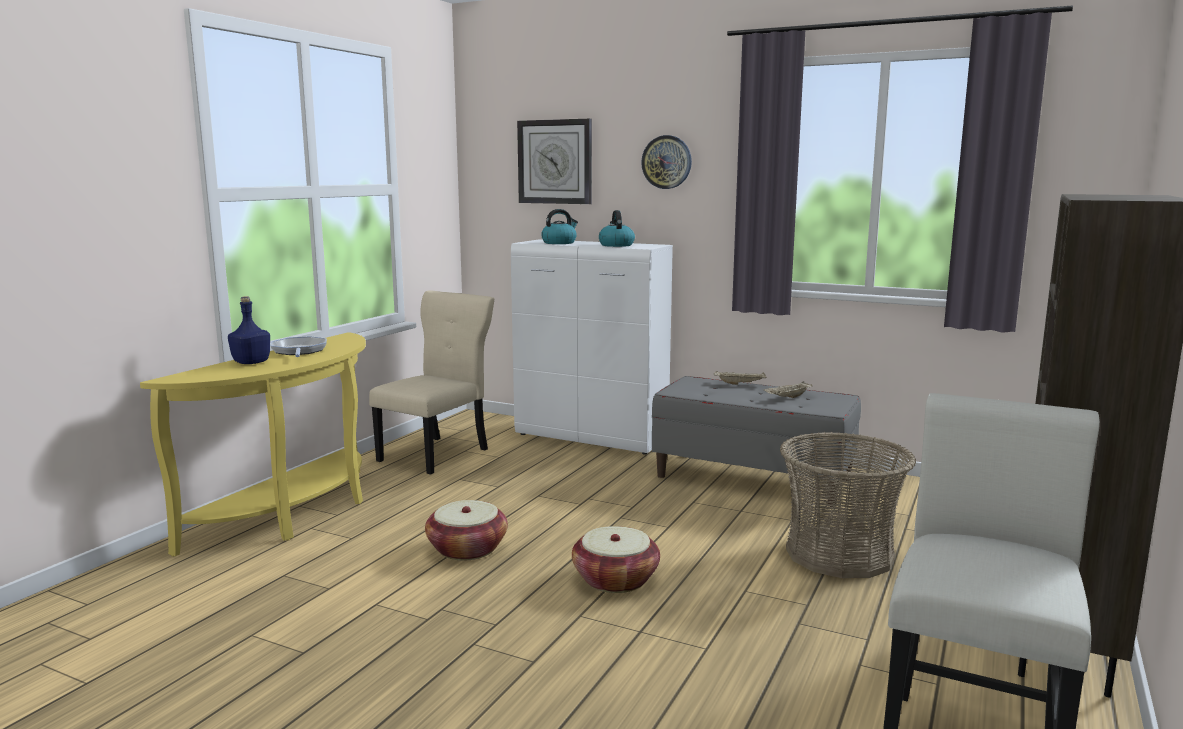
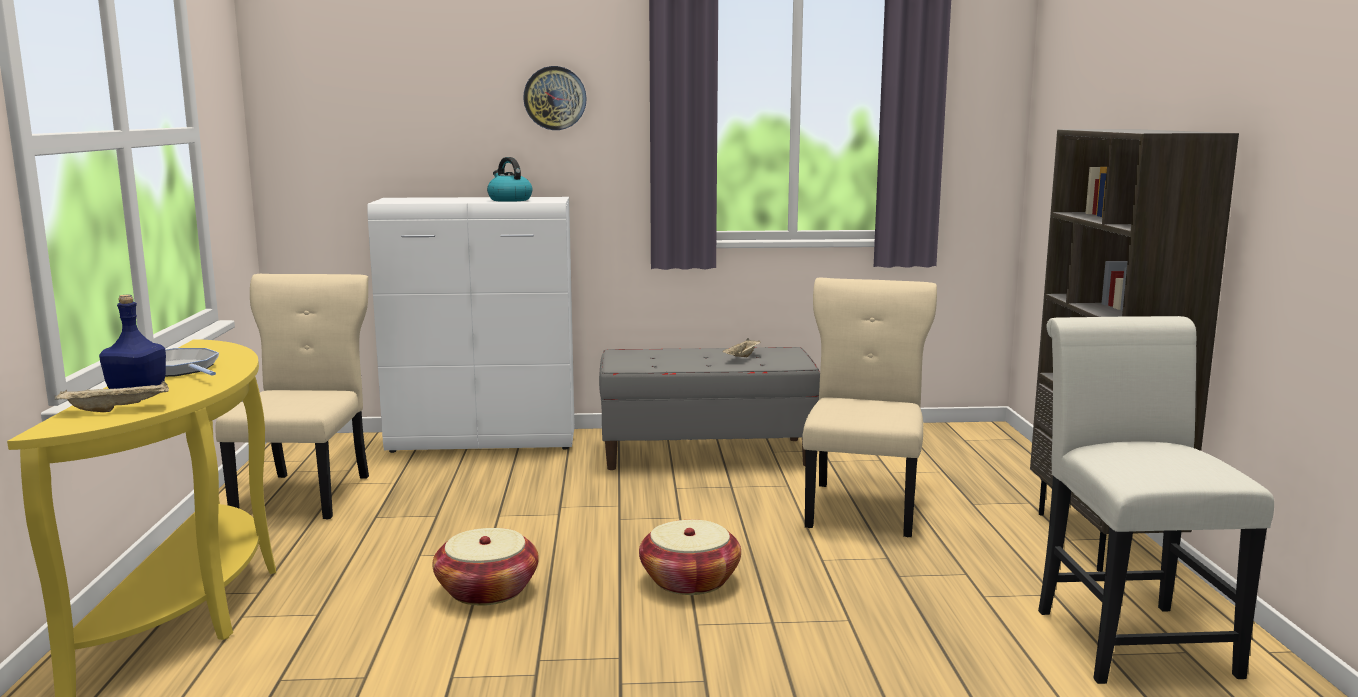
camera: 30 degrees left, 0 degrees up
wall clock [517,119,592,204] -> none
kettle [541,209,578,244] -> none
beige tray [714,371,767,385] -> beige tray moved to [55,381,169,412]
basket [780,432,916,578] -> beige chair [802,278,937,537]

